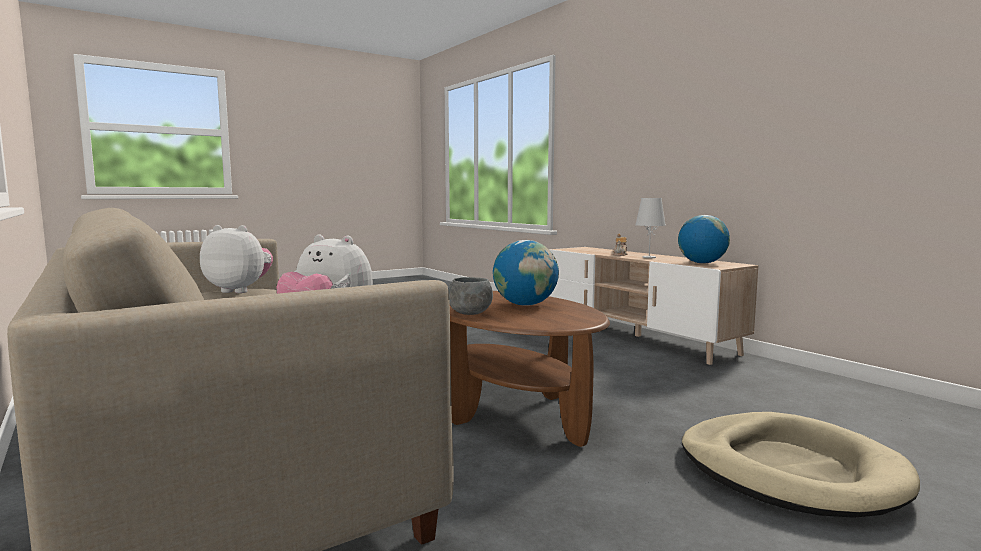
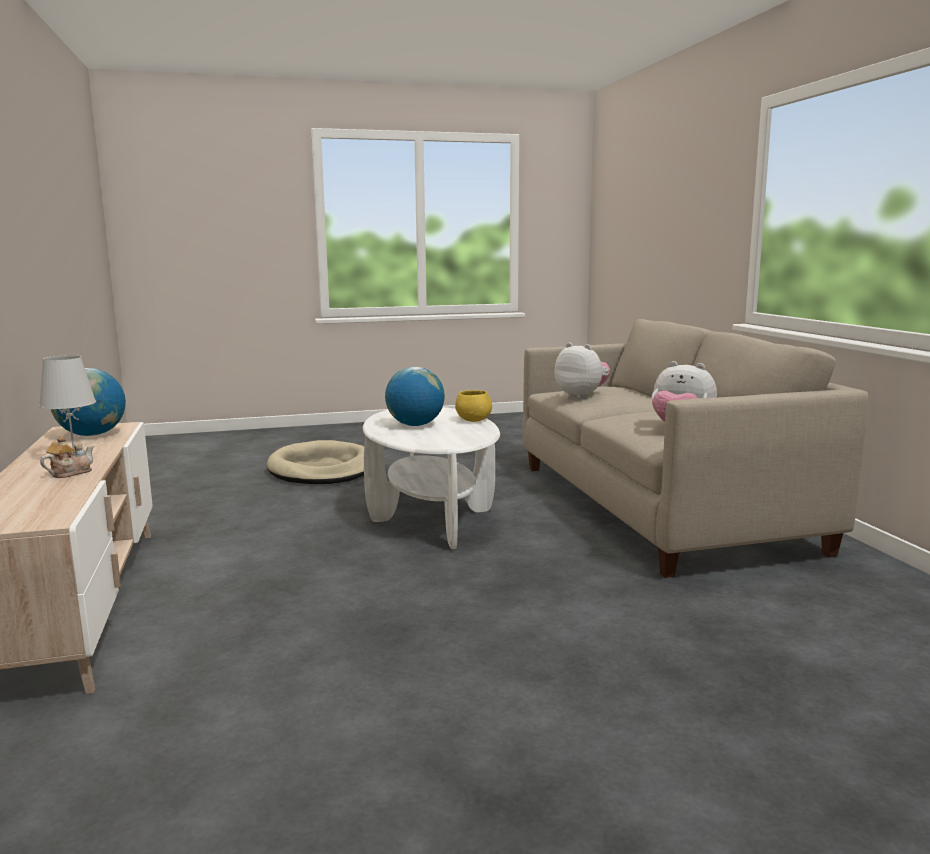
camera: 160 degrees left, 5 degrees up
grey bowl [448,277,493,315] -> yellow bowl [455,390,492,422]
brown coffee table [450,291,610,447] -> white coffee table [363,407,500,549]

